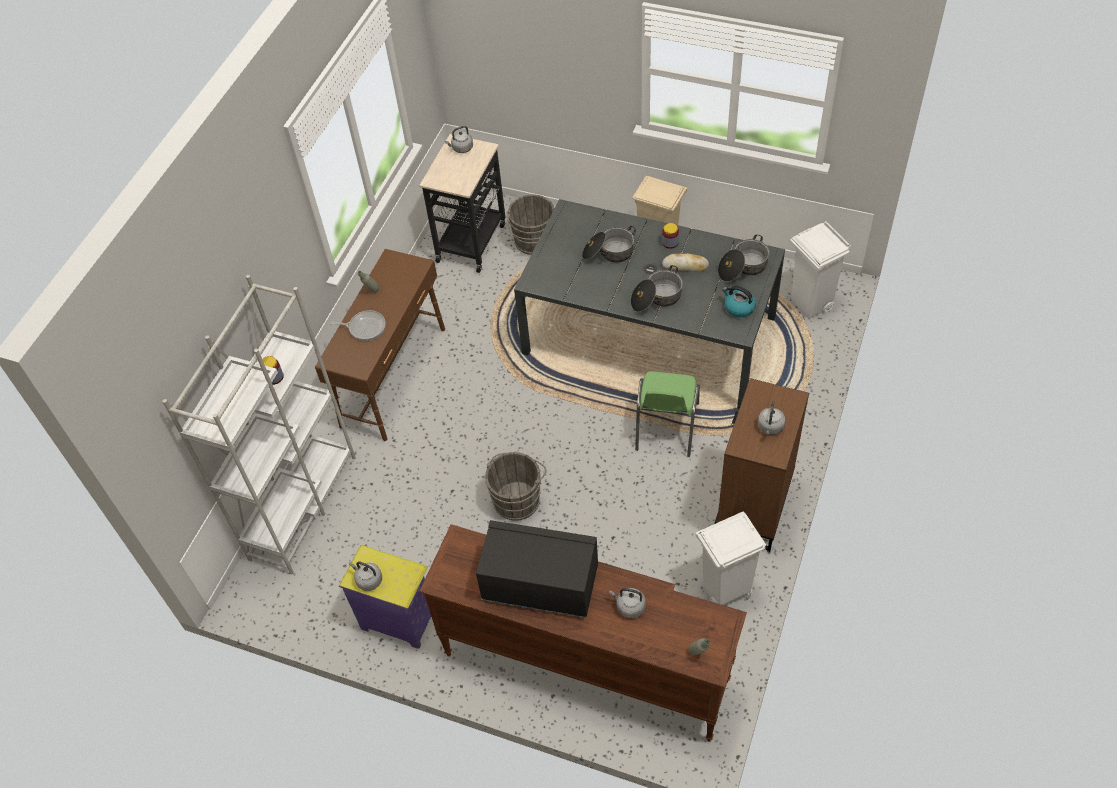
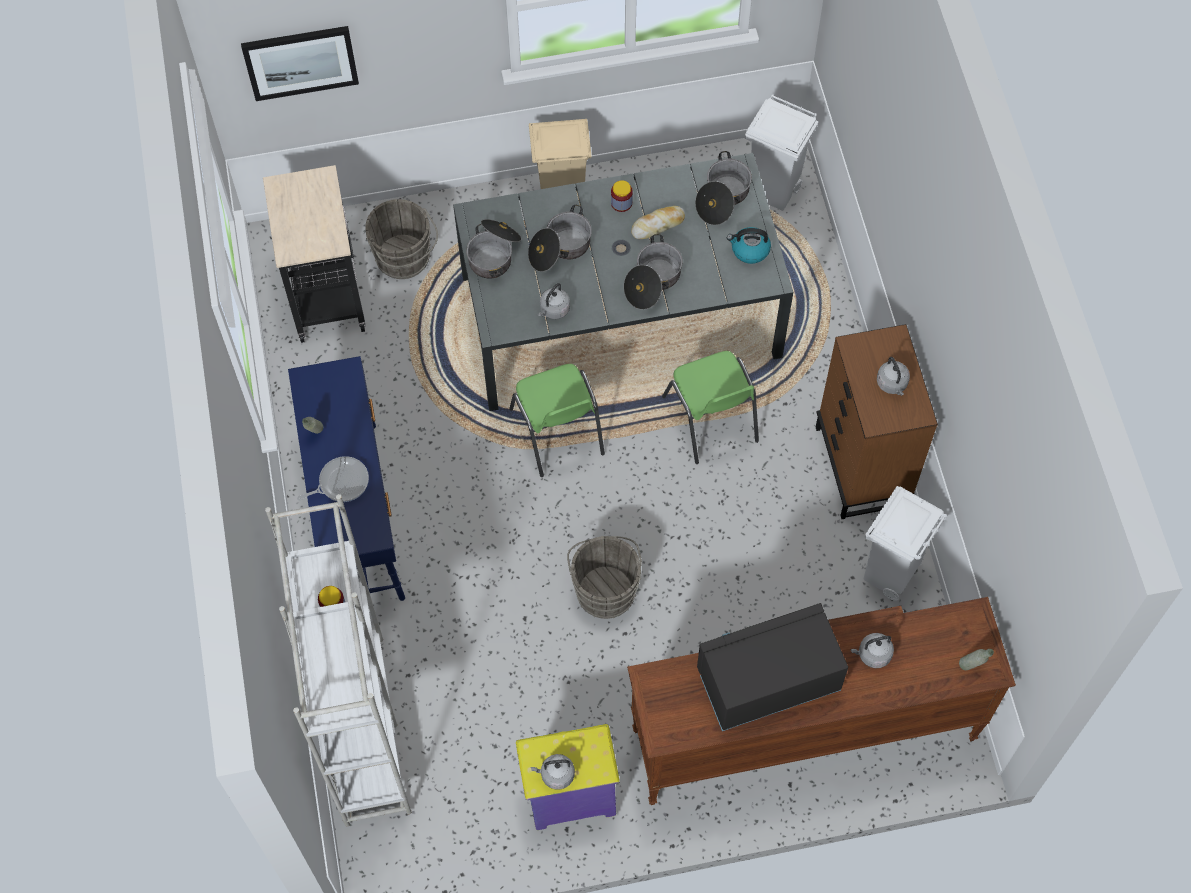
camera: 35 degrees left, 10 degrees up
brown console table [315,249,445,441] -> blue console table [288,356,405,601]
grey kettle [445,126,473,153] -> grey kettle moved to [538,283,570,319]
none -> picture [241,26,359,101]
none -> cooking pot [466,219,522,279]
none -> green chair [509,364,605,477]

